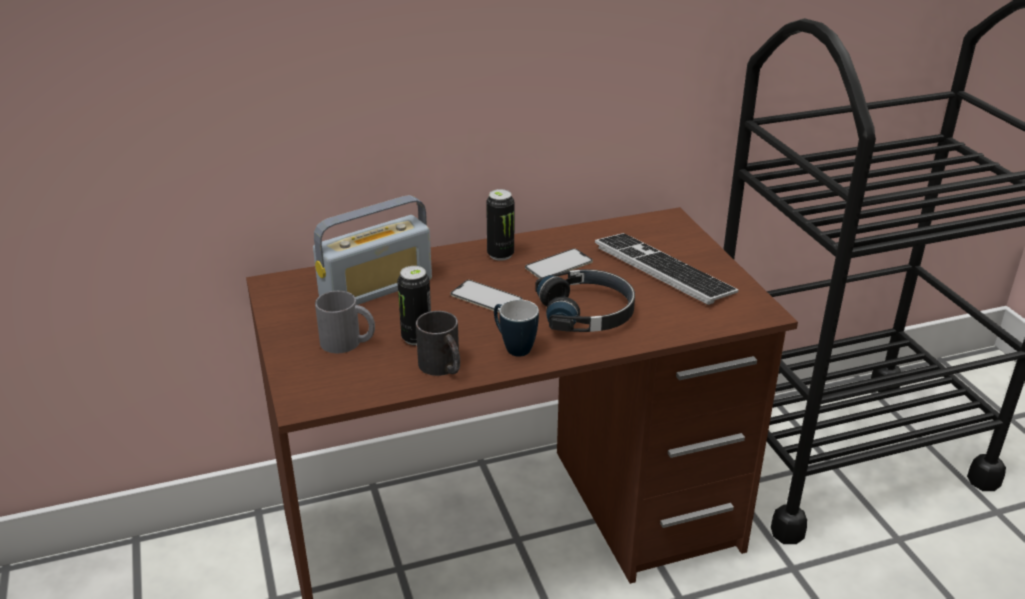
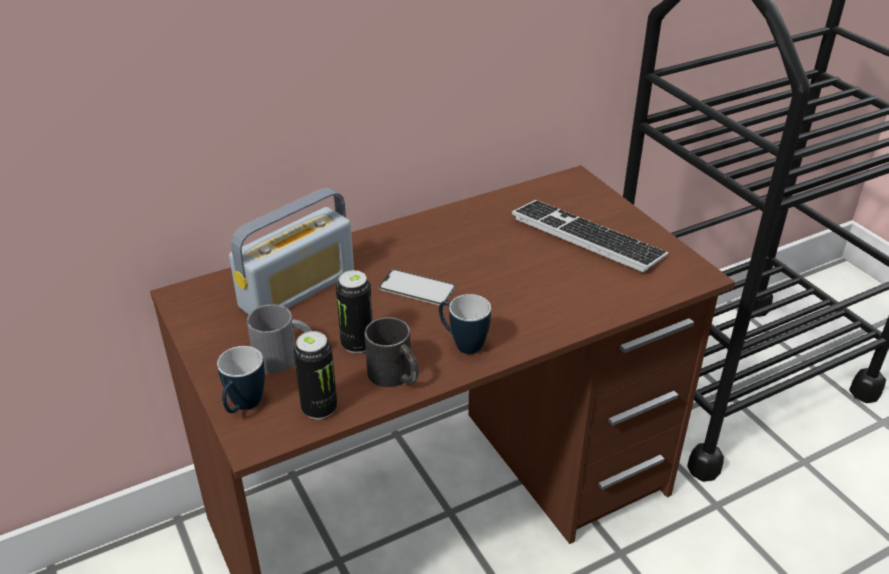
camera: 10 degrees left, 5 degrees up
can [486,189,514,261] -> can moved to [293,331,337,419]
phone [525,248,593,279] -> none
black headphones [535,269,635,332] -> none
none -> mug [217,346,265,413]

